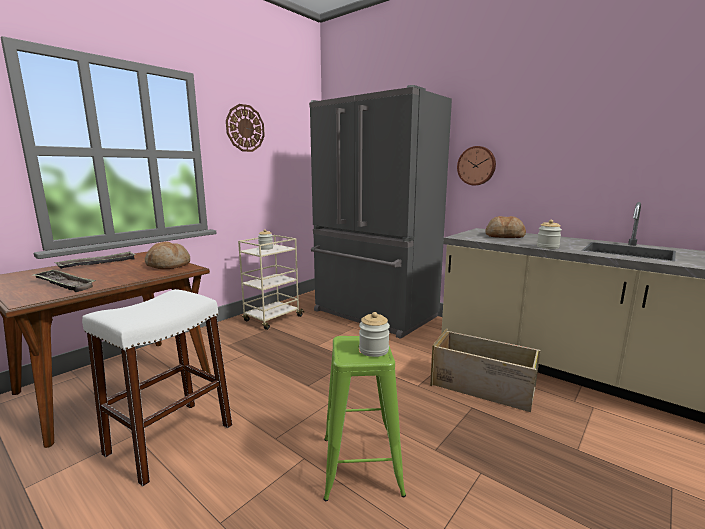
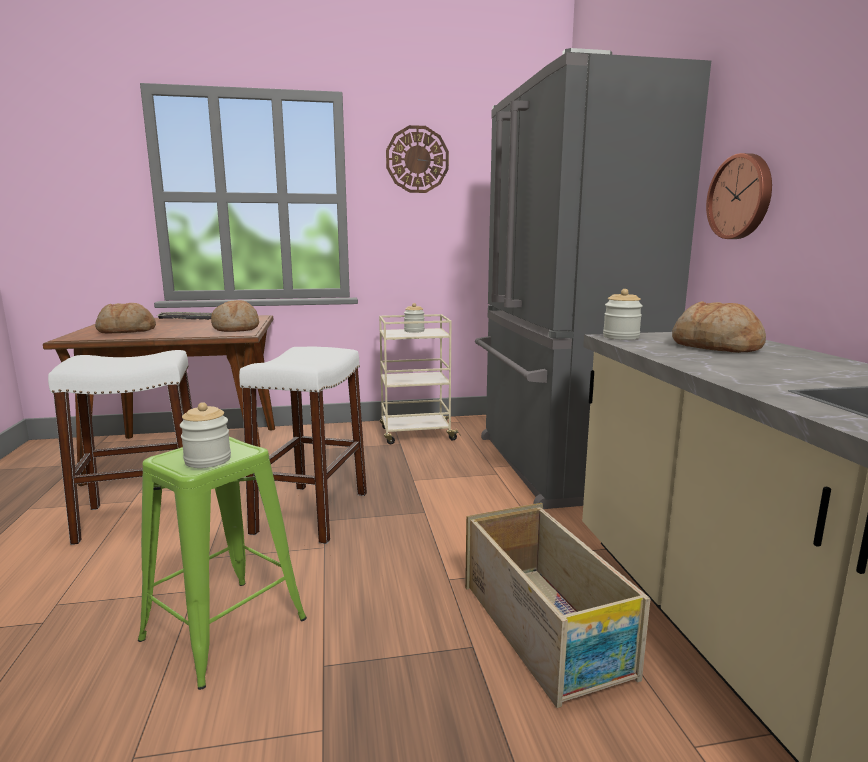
camera: 40 degrees right, 0 degrees up
tray [31,270,96,292] -> bread [95,303,156,333]
jar [537,220,562,249] -> jar moved to [603,289,643,340]
none -> white stool [239,347,367,544]

